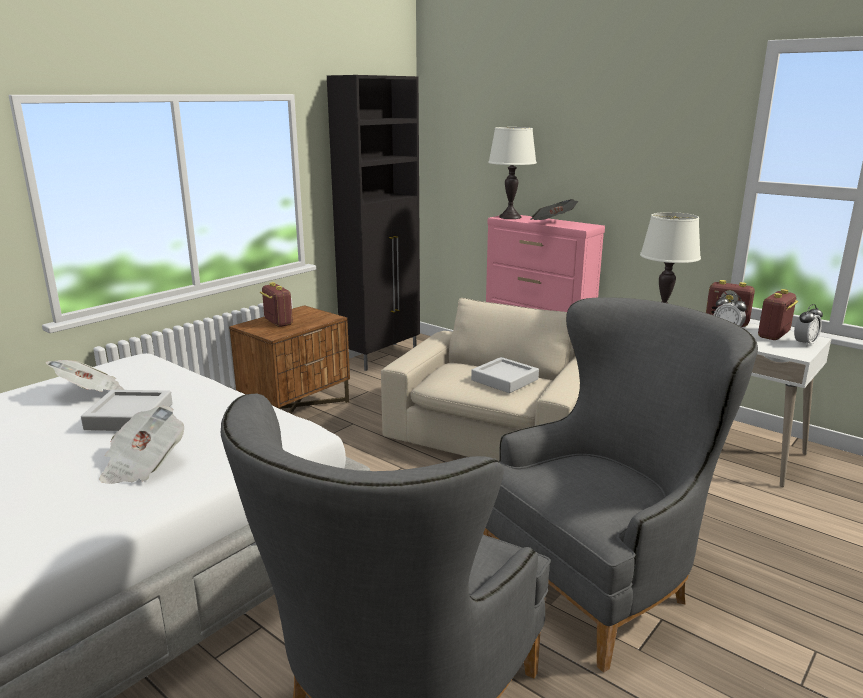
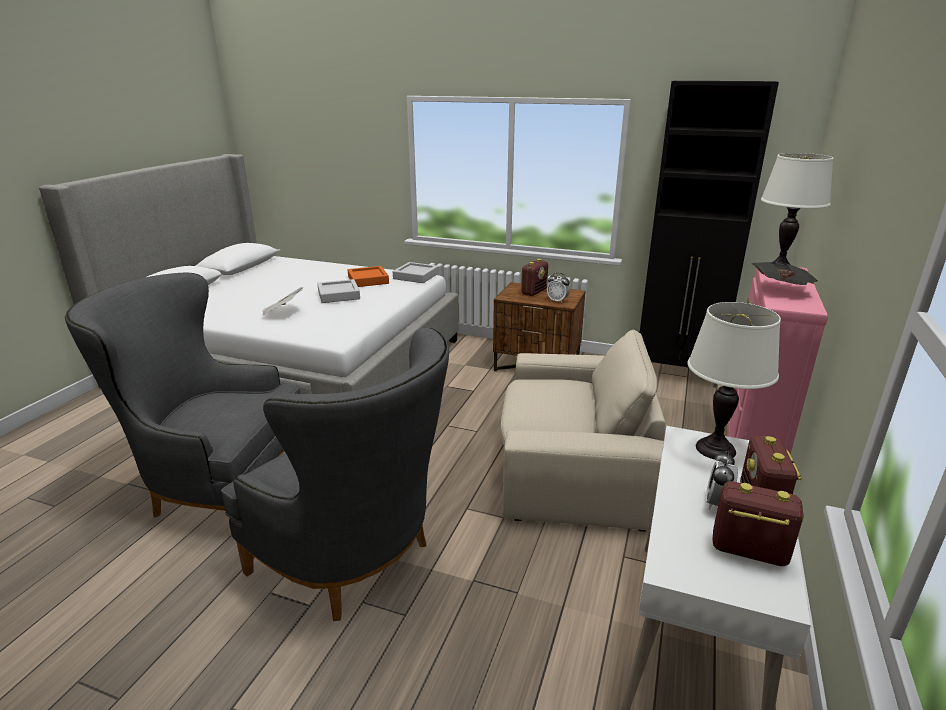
camera: 70 degrees right, 5 degrees up
newspaper [46,360,125,392] -> orange tray [348,266,389,287]
grey tray [471,357,539,393] -> grey tray moved to [393,262,439,283]
alarm clock [794,304,823,347] -> alarm clock moved to [547,273,570,303]

